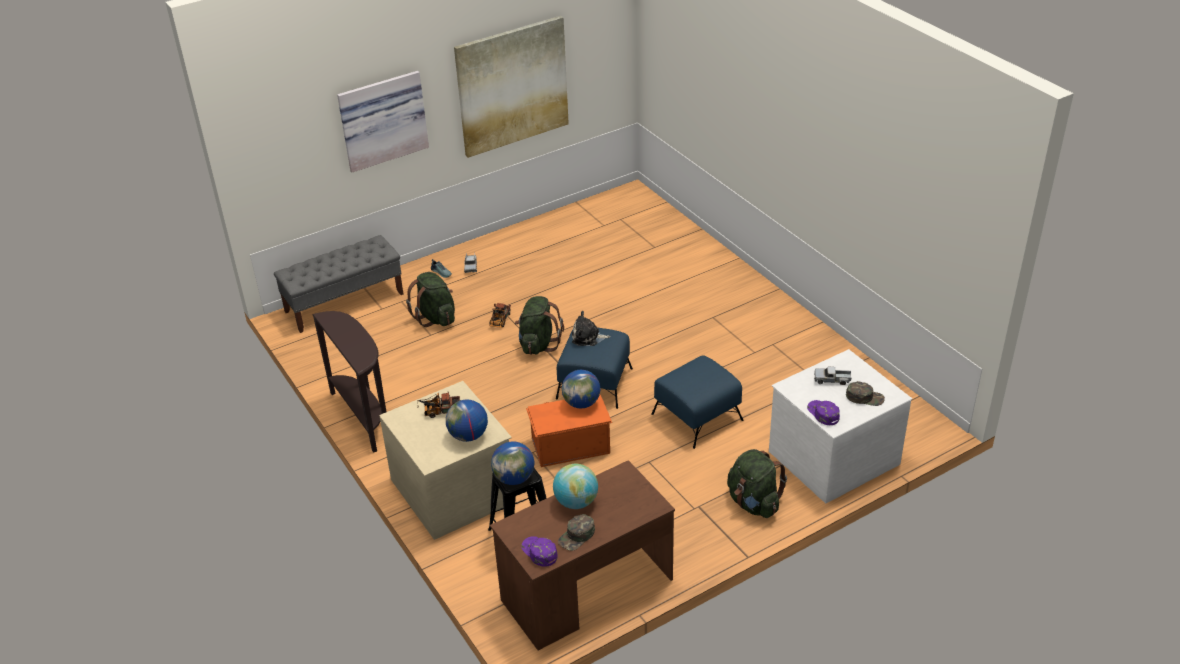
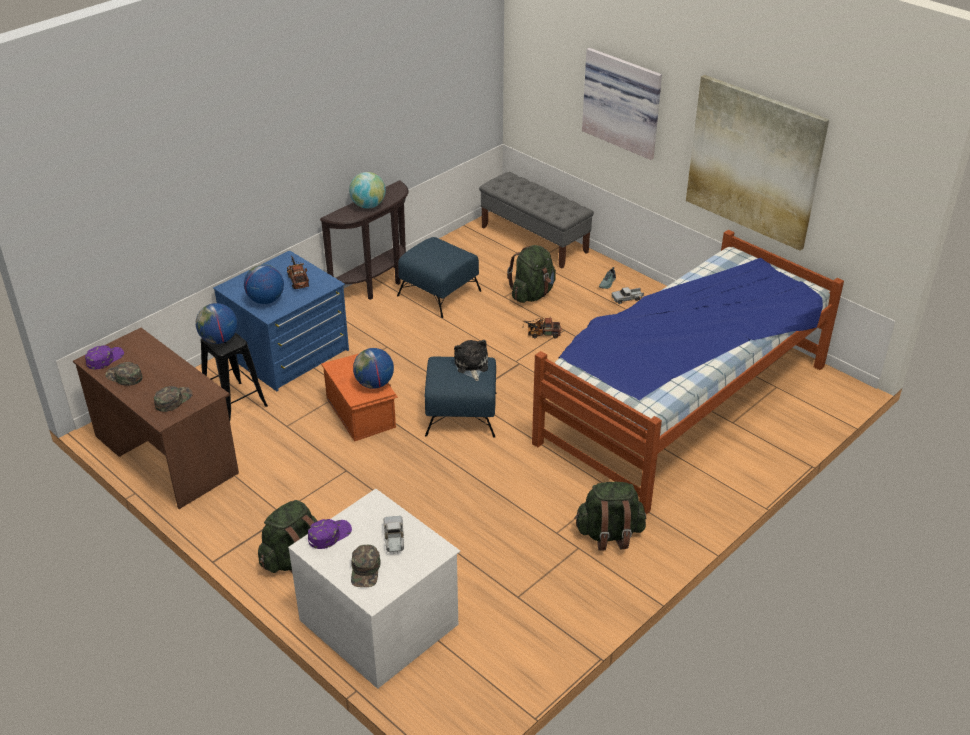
camera: 75 degrees right, 0 degrees up
beige dresser [379,381,512,540] -> blue dresser [213,250,349,391]
green backpack [515,296,564,354] -> green backpack moved to [574,482,646,551]
globe [553,464,598,509] -> globe moved to [349,172,386,209]
blue ottoman [652,355,744,449] -> blue ottoman moved to [397,237,481,318]
none -> green cap [154,386,193,412]
none -> bed [532,230,844,514]

